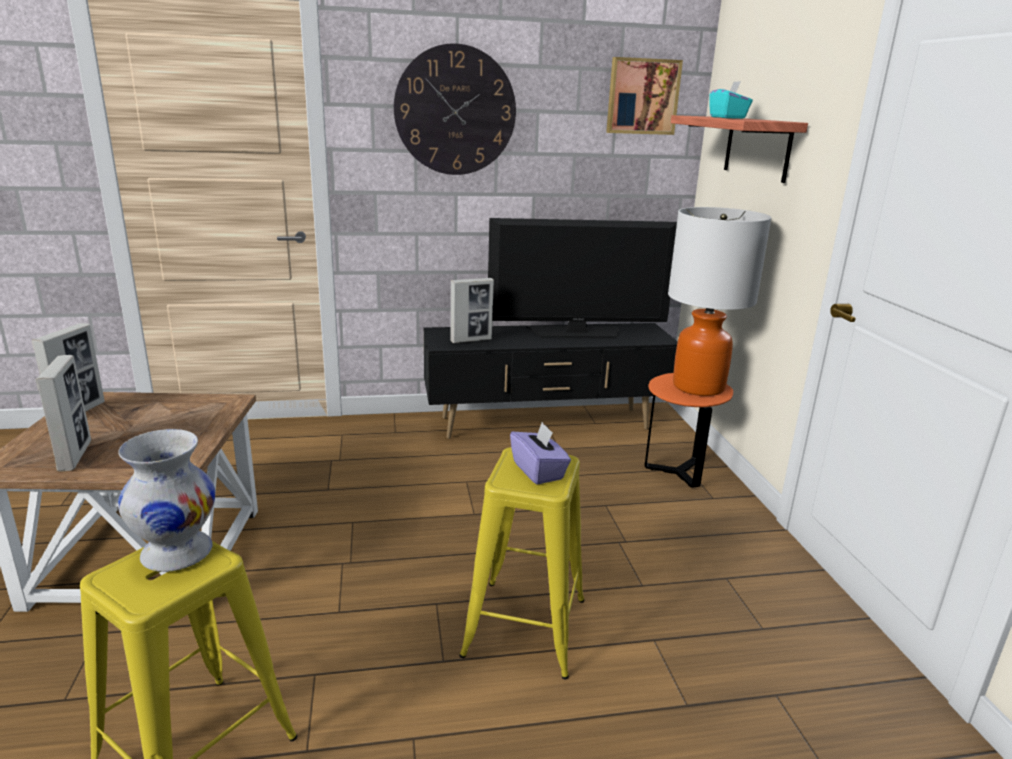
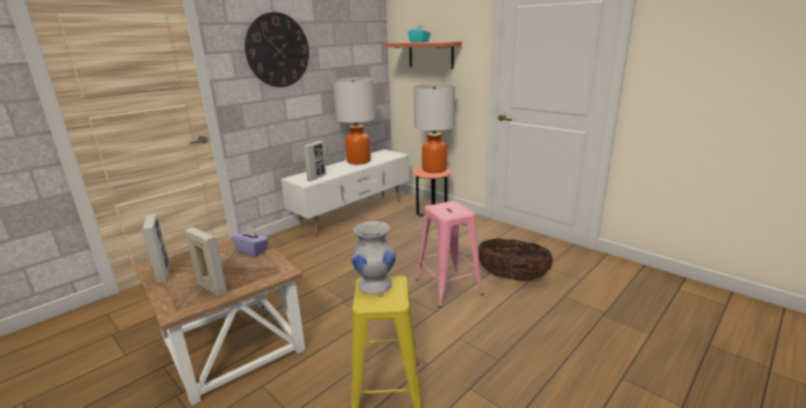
camera: 35 degrees left, 0 degrees up
black tv stand [424,323,678,439] -> white tv stand [281,149,409,236]
yellow stool [459,447,585,680] -> pink stool [415,201,484,307]
television [488,218,677,338] -> table lamp [333,77,376,165]
purple tissue box [510,422,571,485] -> purple tissue box moved to [231,226,269,256]
picture [606,57,683,135] -> none
none -> basket [478,239,554,281]

